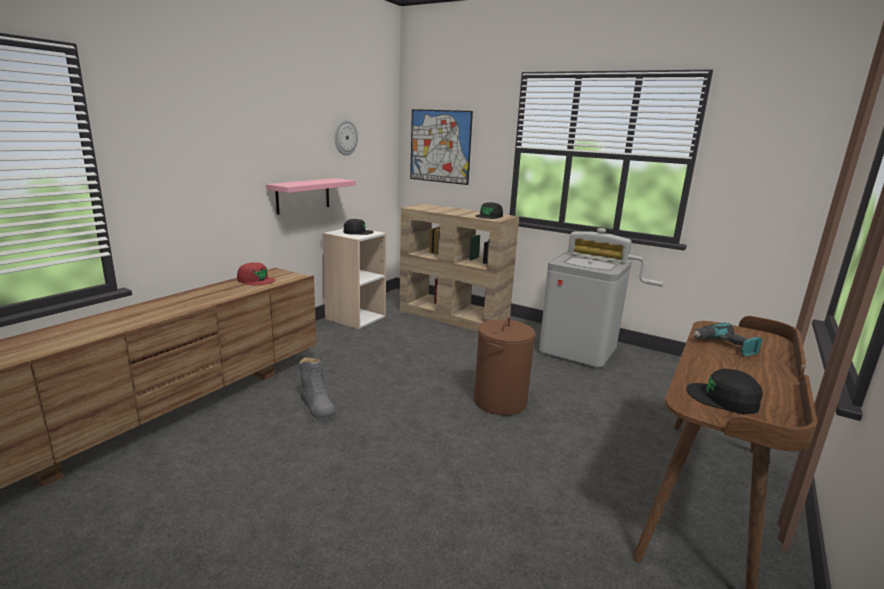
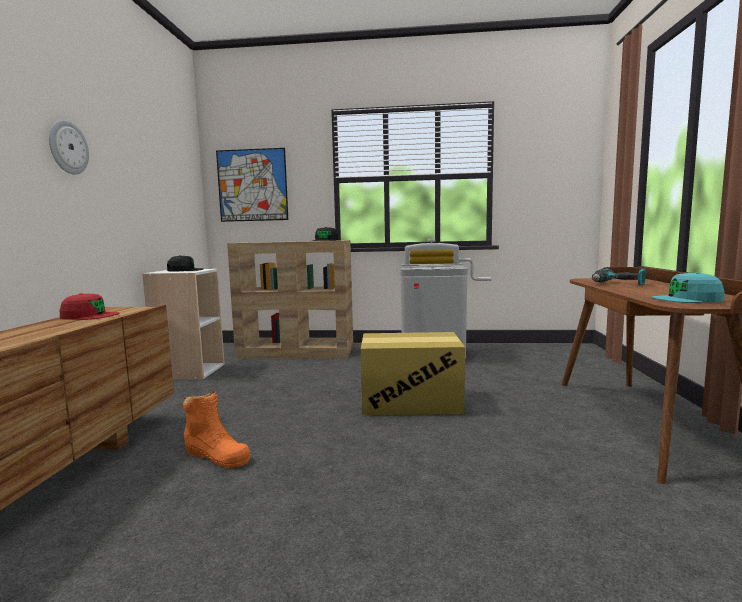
camera: 25 degrees left, 10 degrees down
pink shelf [266,178,356,215] -> none
grey boot [299,357,336,421] -> orange boot [183,391,251,469]
wall clock [335,120,358,155] -> wall clock moved to [49,120,89,174]
brown laundry basket [474,317,535,416] -> cardboard box [361,332,465,415]
black cap [686,369,763,414] -> turquoise cap [652,272,725,303]

